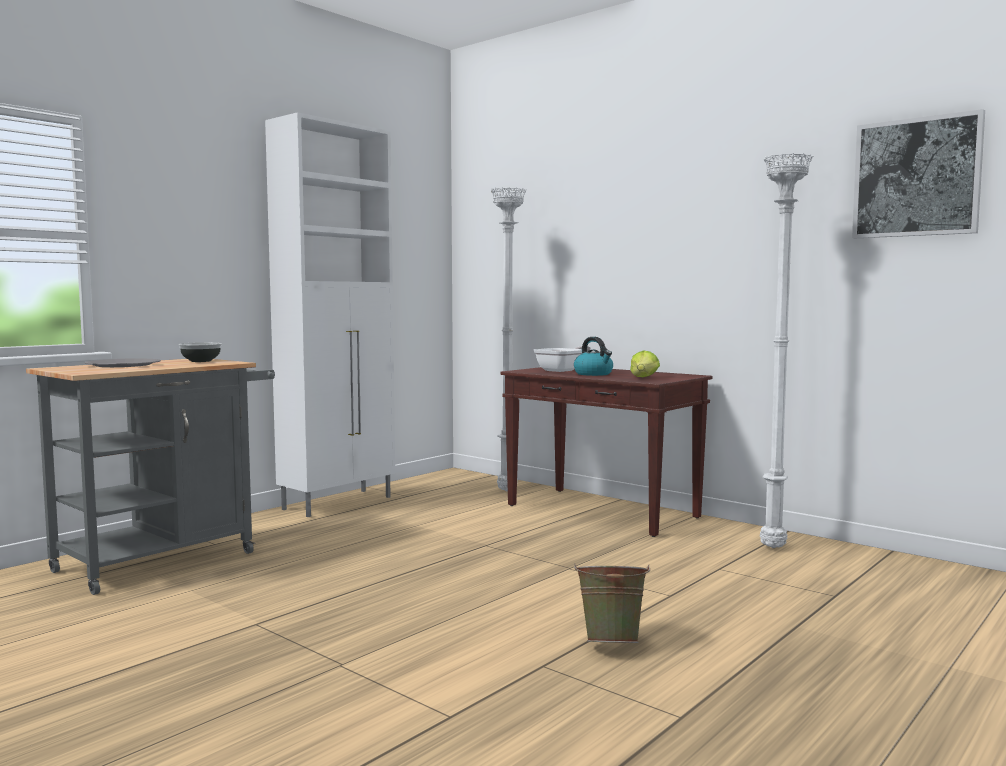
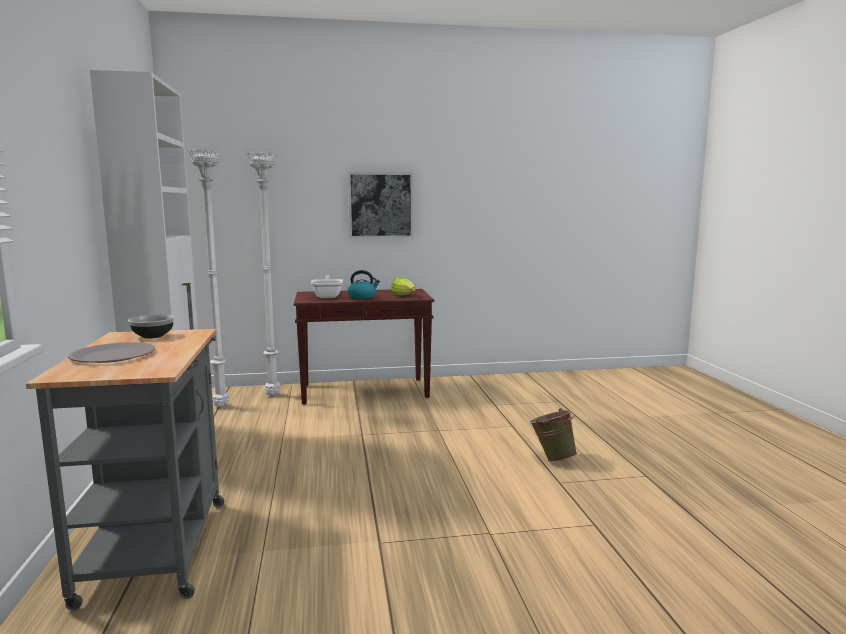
camera: 50 degrees left, 5 degrees up
white floor lamp [760,153,814,548] -> white floor lamp moved to [188,149,230,407]
picture [852,109,985,238] -> picture moved to [348,172,413,238]

